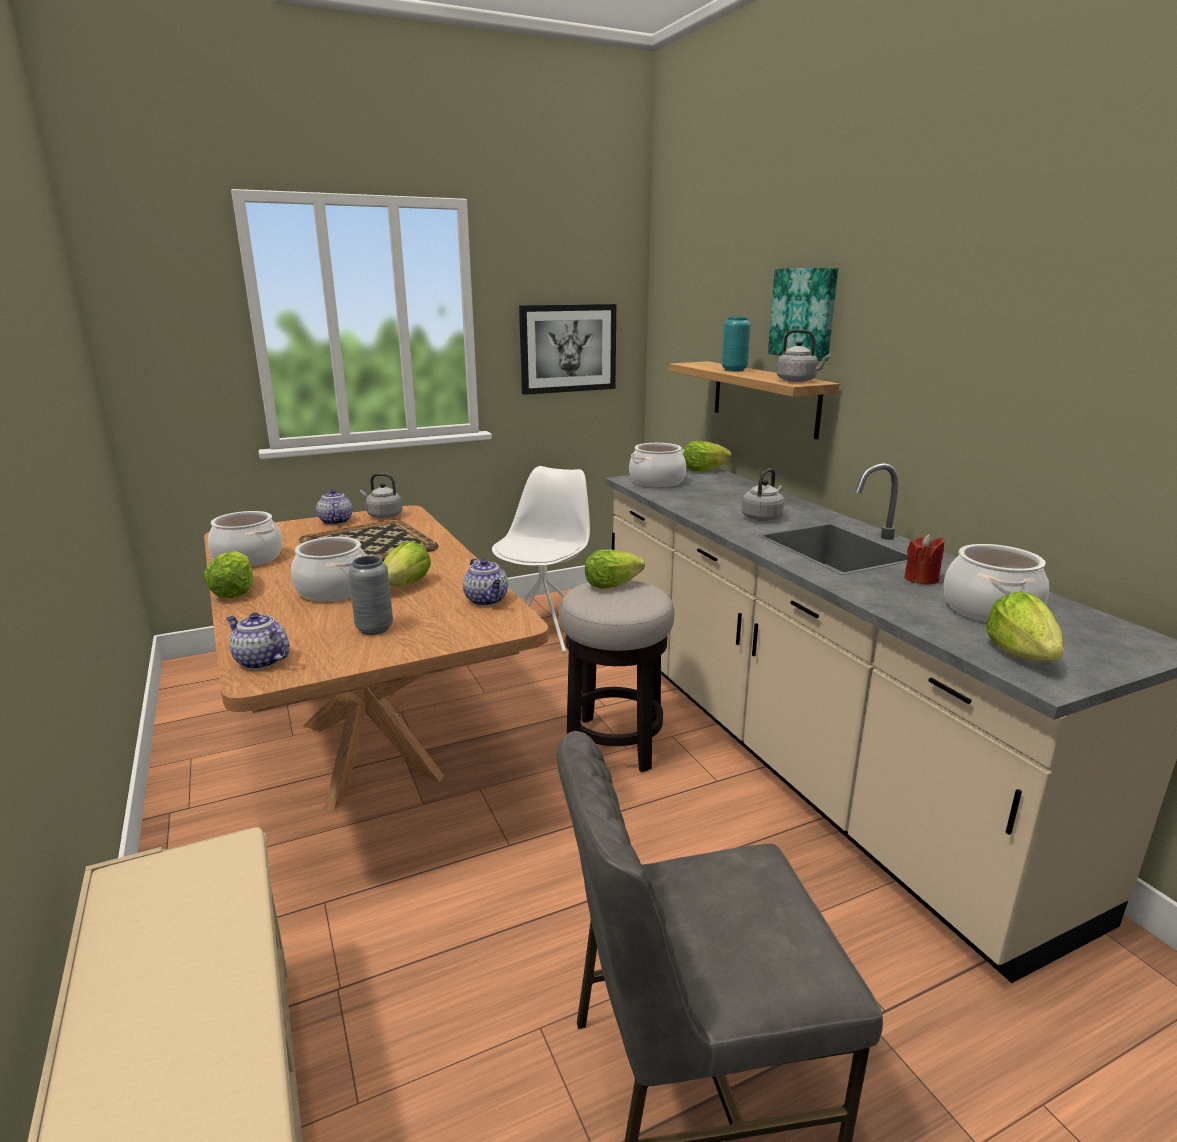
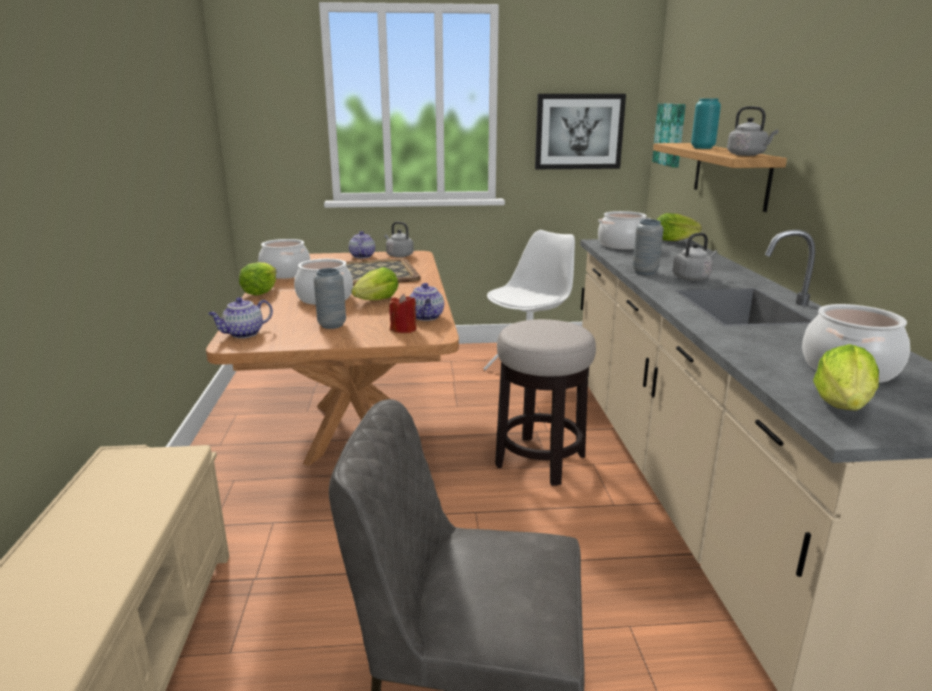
camera: 20 degrees right, 0 degrees up
teapot [226,613,290,670] -> teapot turned 90 degrees counterclockwise [208,297,273,338]
lettuce [585,550,645,589] -> none
picture [768,268,838,361] -> picture moved to [652,103,686,167]
red candle [904,534,944,584] -> red candle moved to [389,294,416,333]
none -> grey vase [633,219,663,274]

